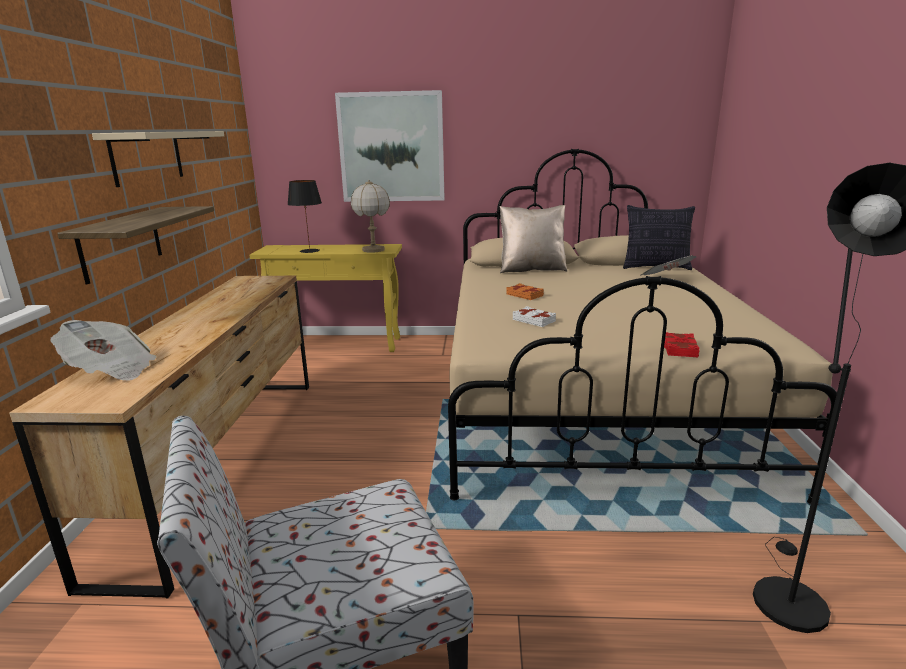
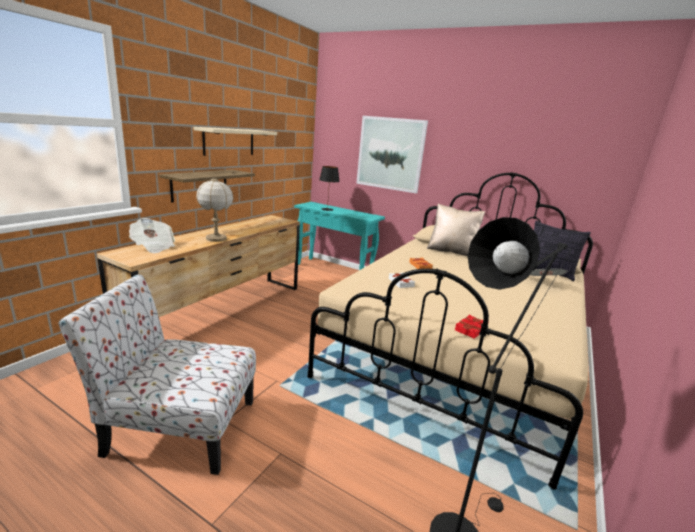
camera: 25 degrees right, 0 degrees up
yellow console table [249,244,402,352] -> turquoise console table [294,202,385,270]
table lamp [351,180,390,253] -> table lamp moved to [196,177,234,242]

